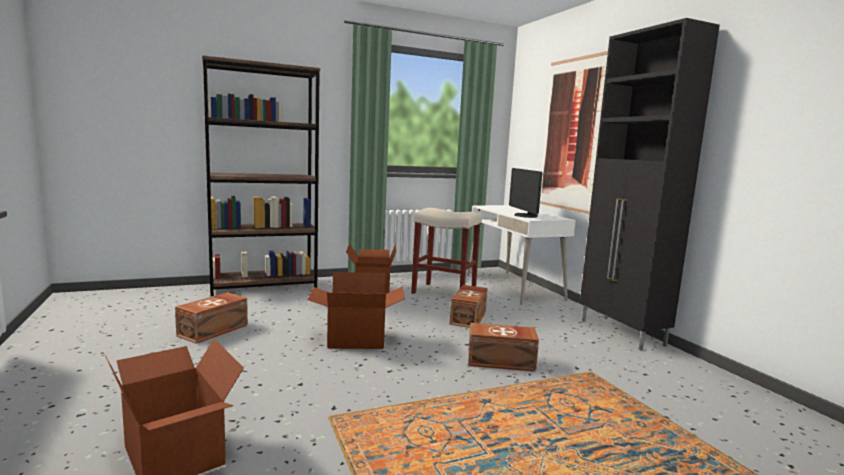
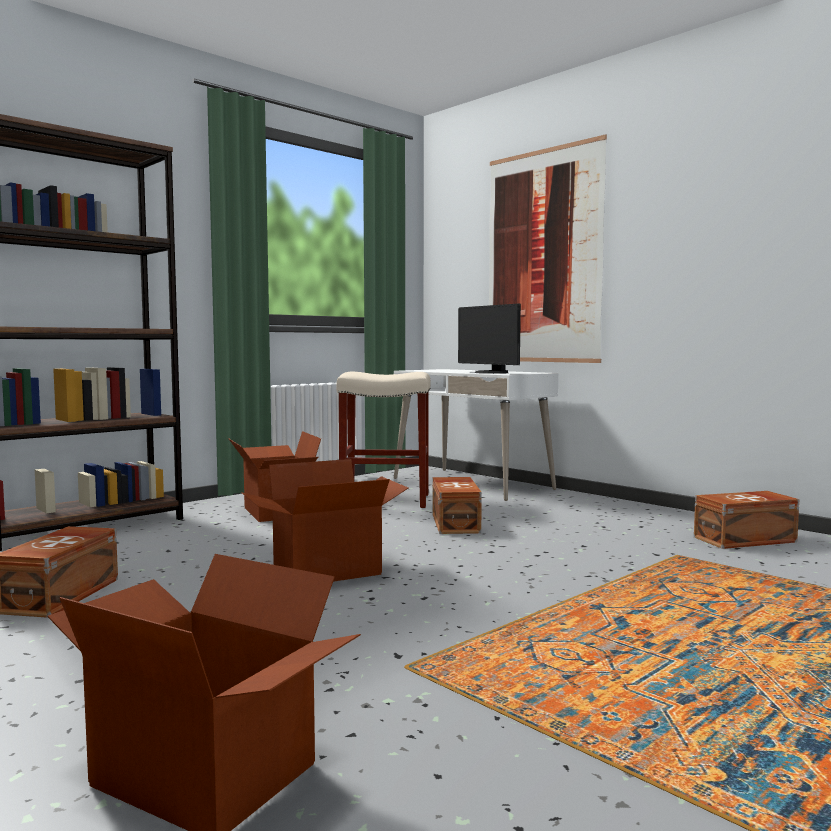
camera: 20 degrees left, 5 degrees down
brown storage box [468,323,539,372] -> brown storage box moved to [694,491,799,549]
black cabinet [580,18,720,350] -> none

